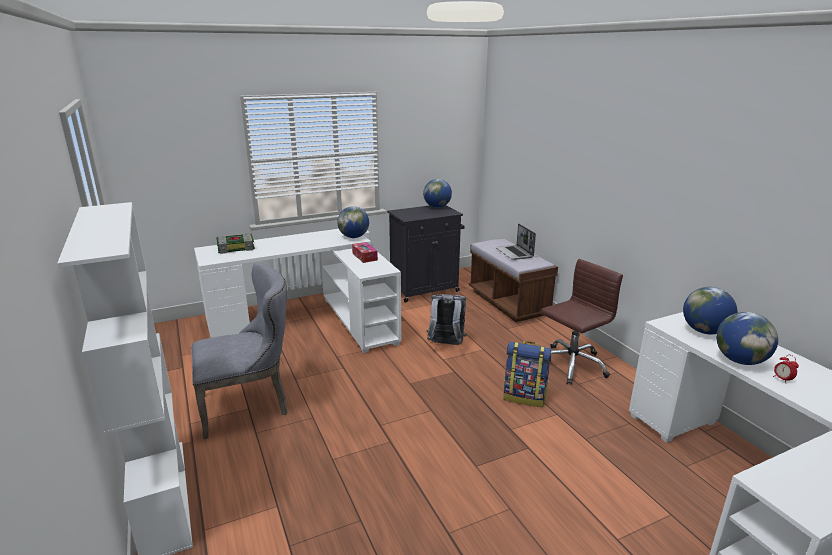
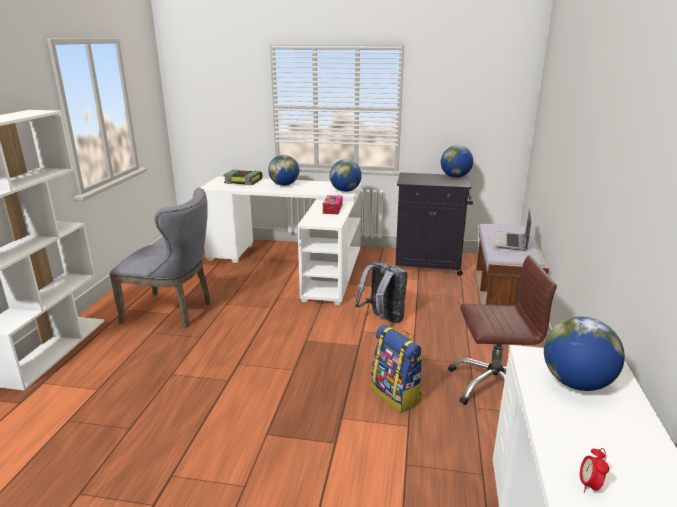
camera: 35 degrees right, 0 degrees up
globe [716,312,778,365] -> globe moved to [268,155,299,186]

